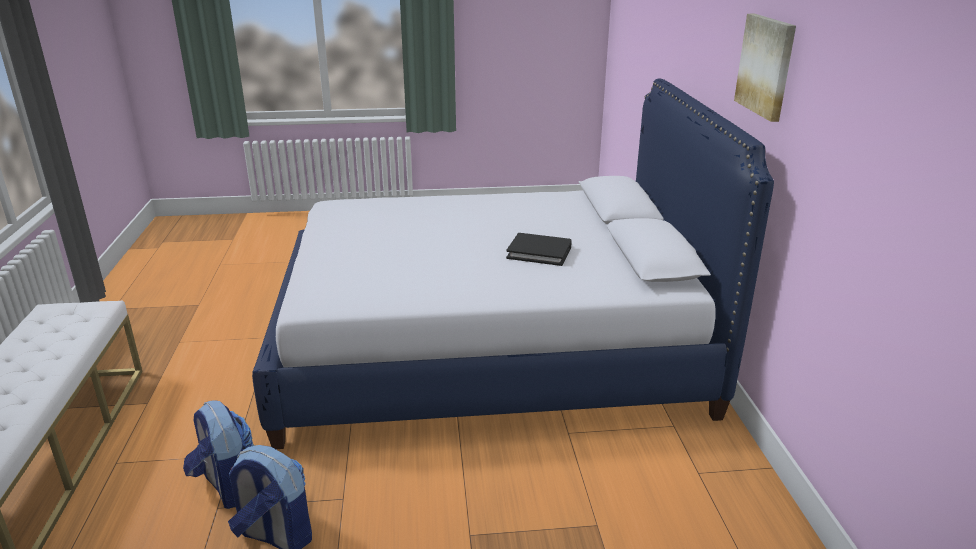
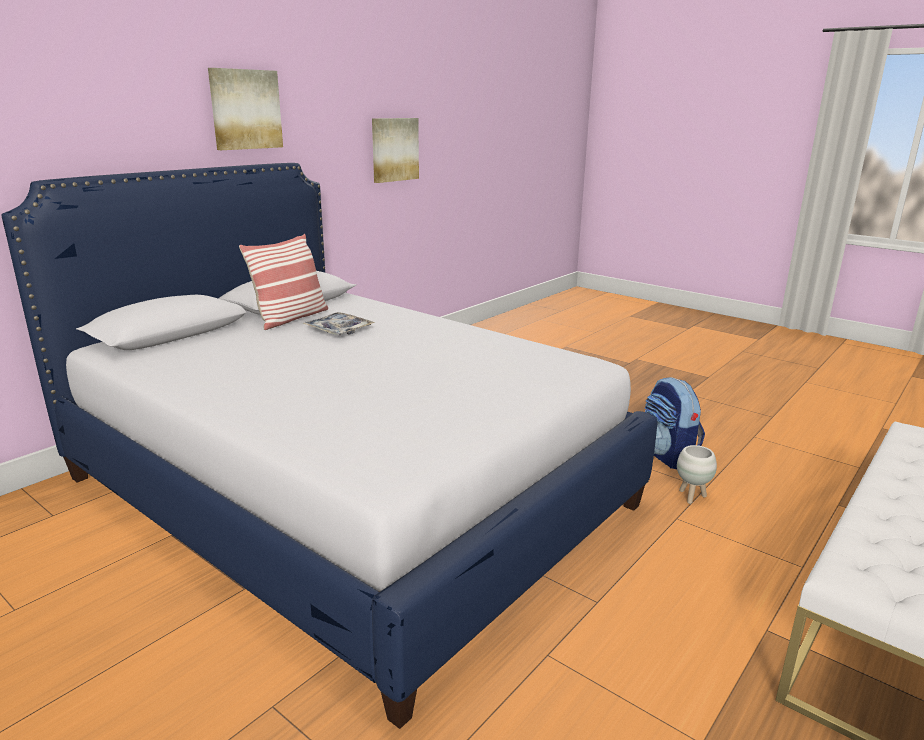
camera: 135 degrees left, 5 degrees down
backpack [183,400,255,509] -> white planter [677,445,717,504]
black book [506,233,572,266] -> tray [302,312,375,335]
none -> pillow [239,234,328,330]
none -> picture [372,118,419,183]

